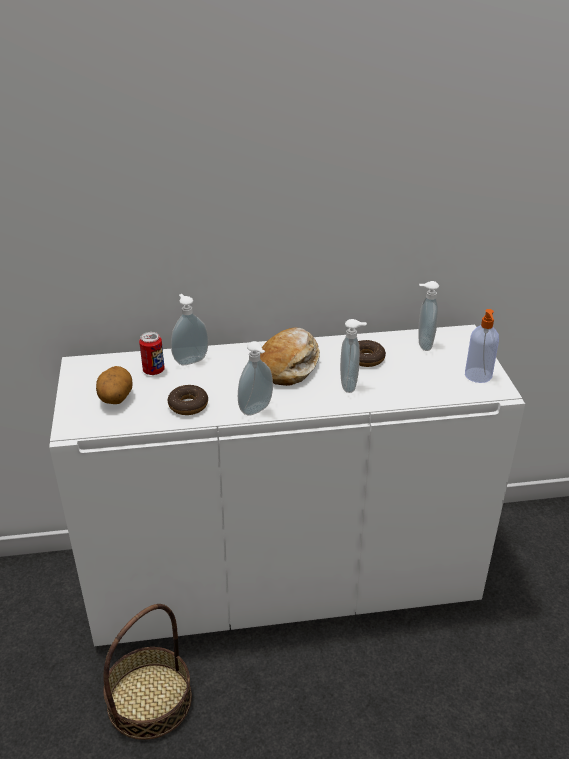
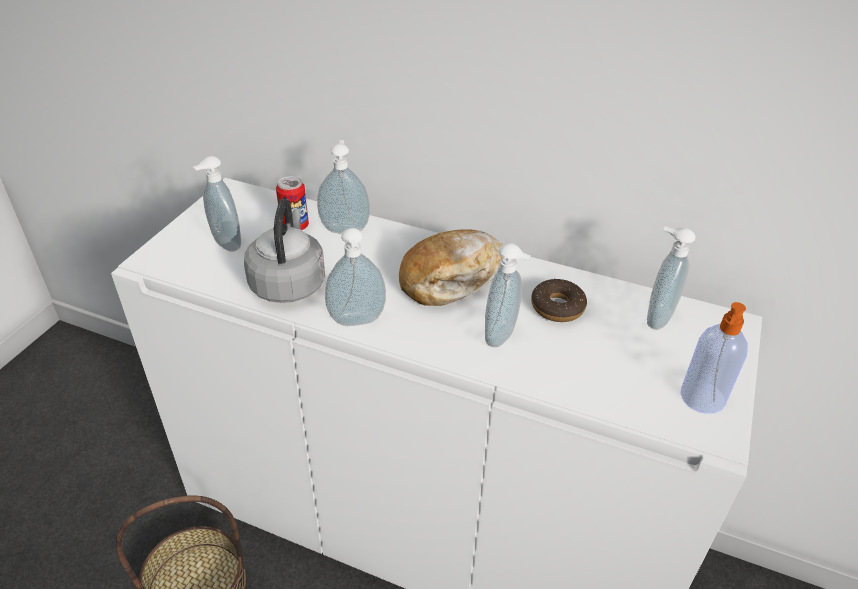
camera: 30 degrees right, 5 degrees up
potato [96,366,132,404] -> soap dispenser [193,156,241,252]
donut [168,385,208,415] -> grey kettle [244,198,325,303]

